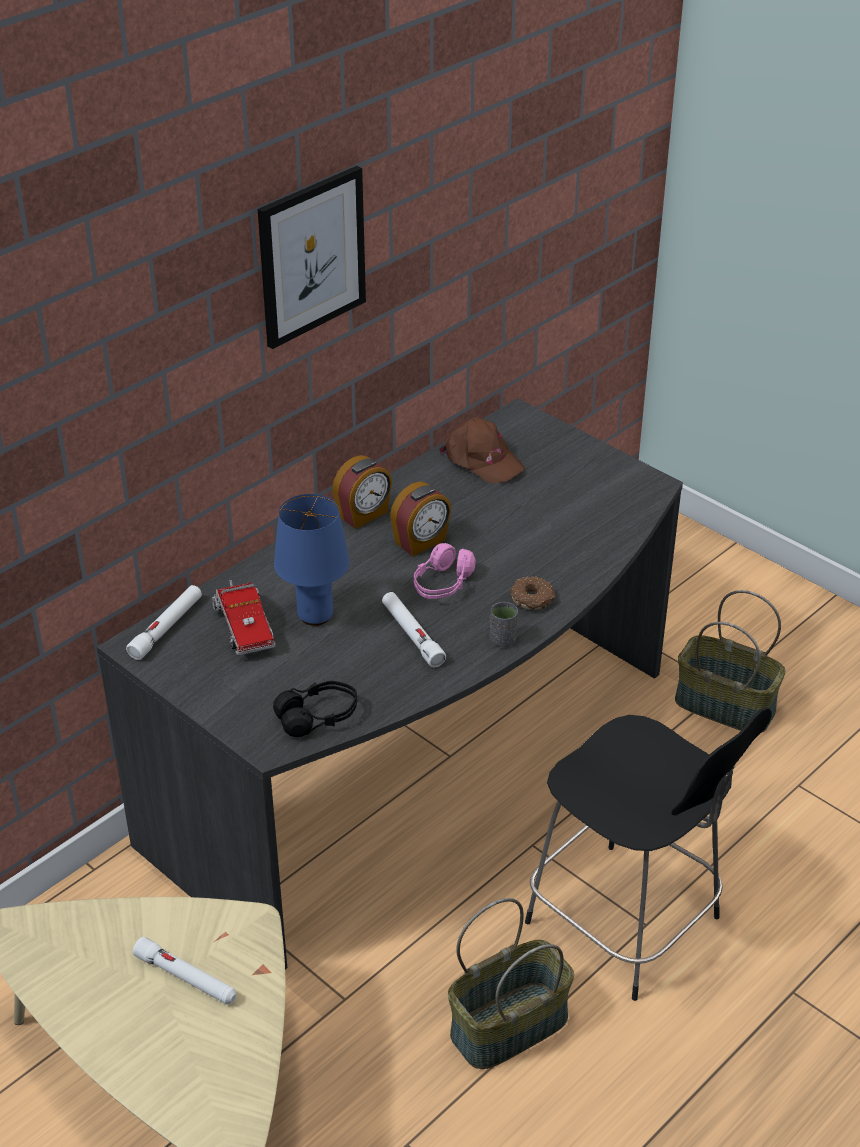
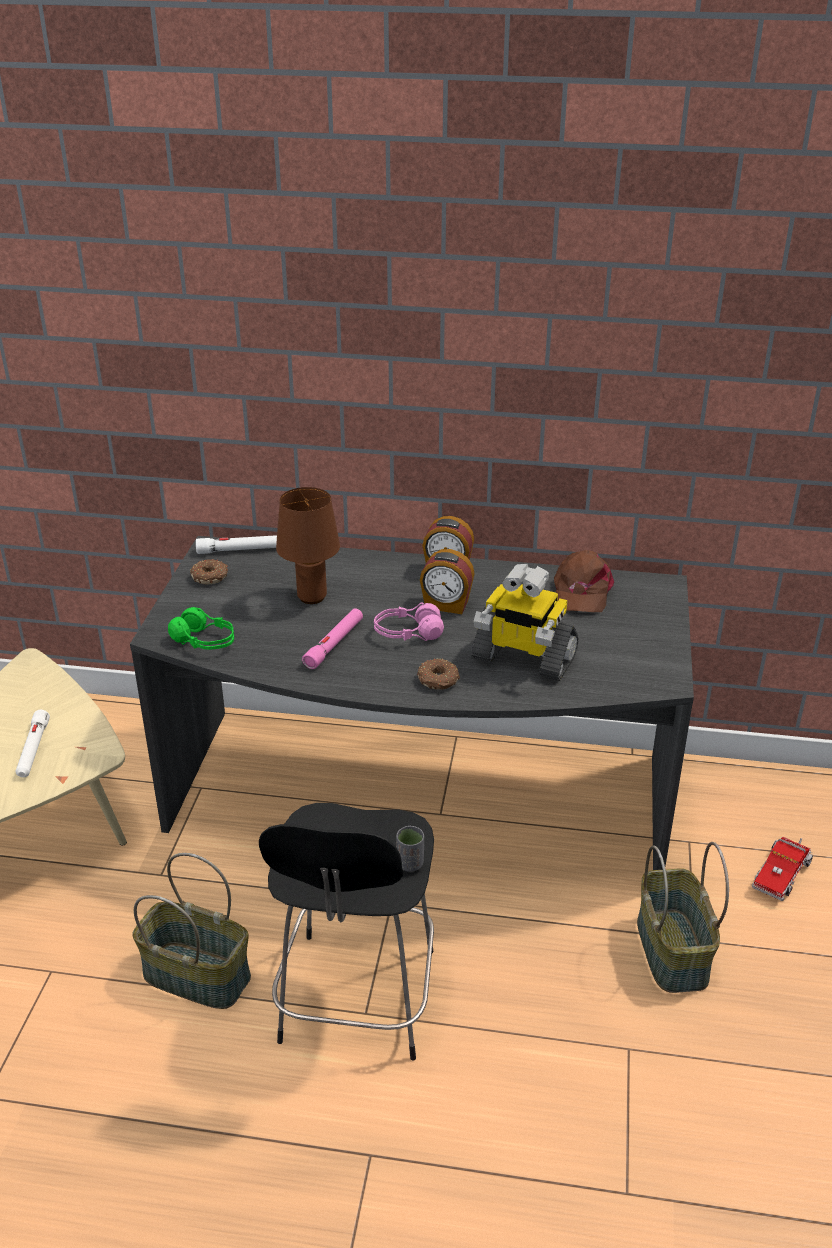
camera: 55 degrees right, 5 degrees down
toy truck [212,580,276,656] -> toy truck moved to [752,837,813,901]
picture [258,166,366,349] -> none
black headphones [273,681,357,737] -> green headphones [168,607,234,650]
blue table lamp [274,494,349,626] -> brown table lamp [276,487,340,604]
white flashlight [382,592,446,667] -> pink flashlight [302,608,363,669]
grey cup [490,602,518,647] -> grey cup moved to [396,825,424,872]
none -> donut [190,559,228,584]
none -> toy robot [471,564,579,681]

